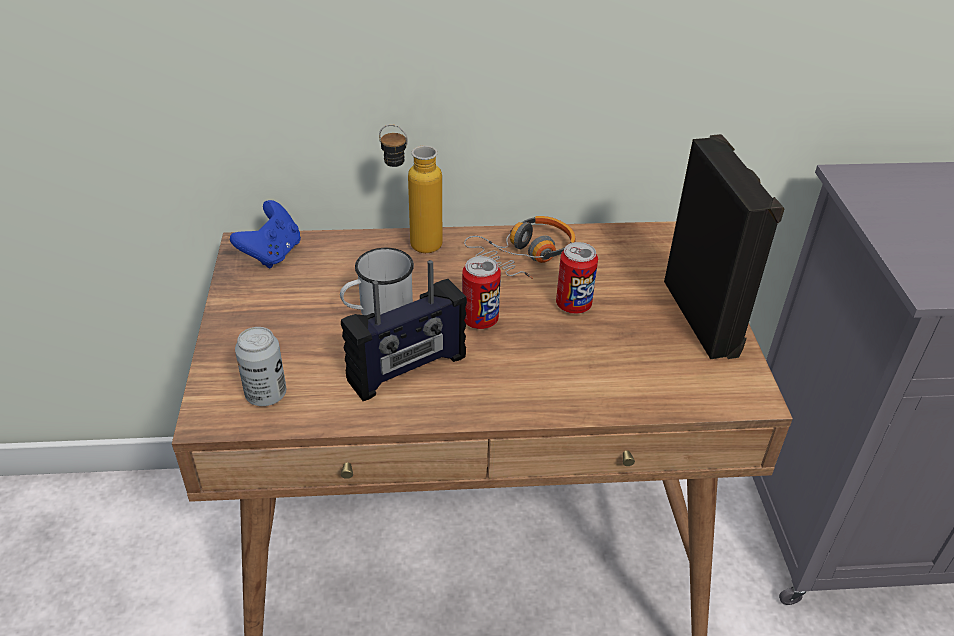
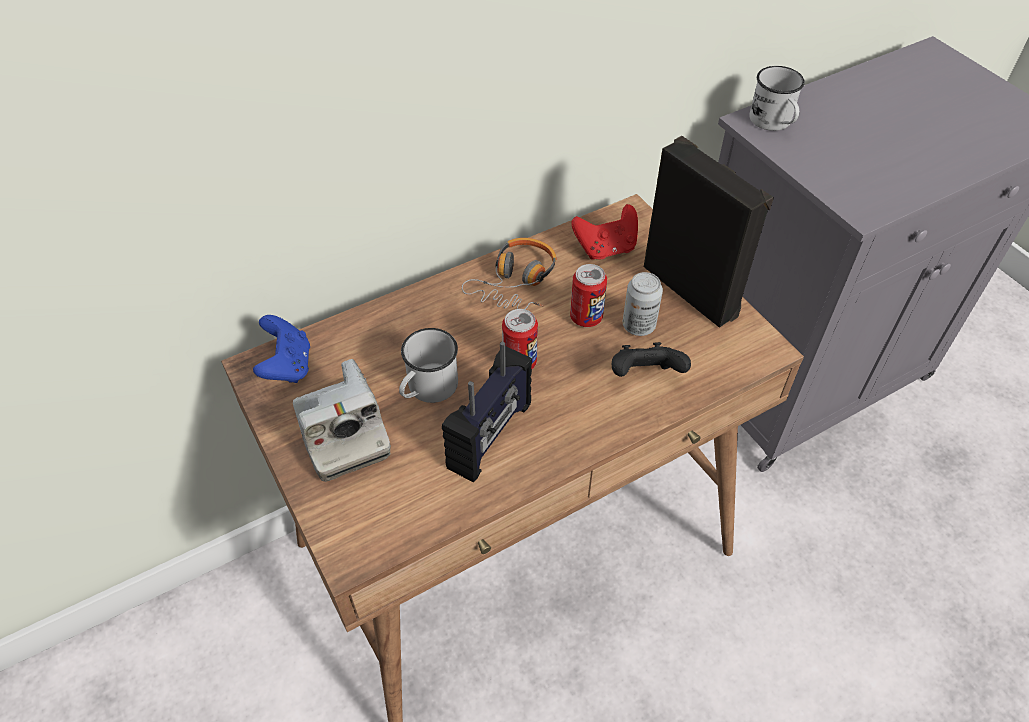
camera: 25 degrees left, 10 degrees up
can [235,327,286,406] -> can moved to [623,272,663,336]
bottle [379,124,442,253] -> none
none -> camera [293,359,391,482]
none -> red game controller [571,204,638,260]
none -> black game controller [612,342,691,377]
none -> white mug [749,66,805,131]

